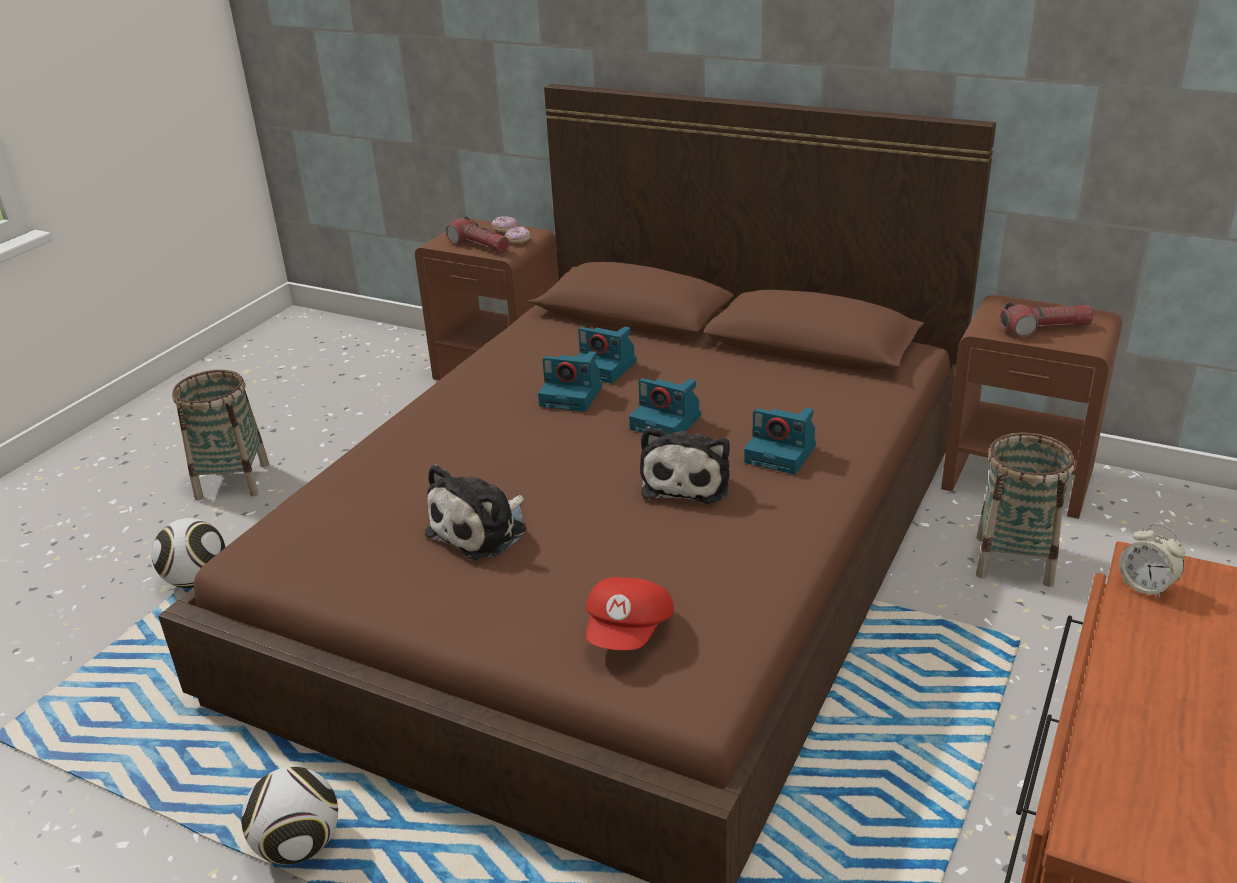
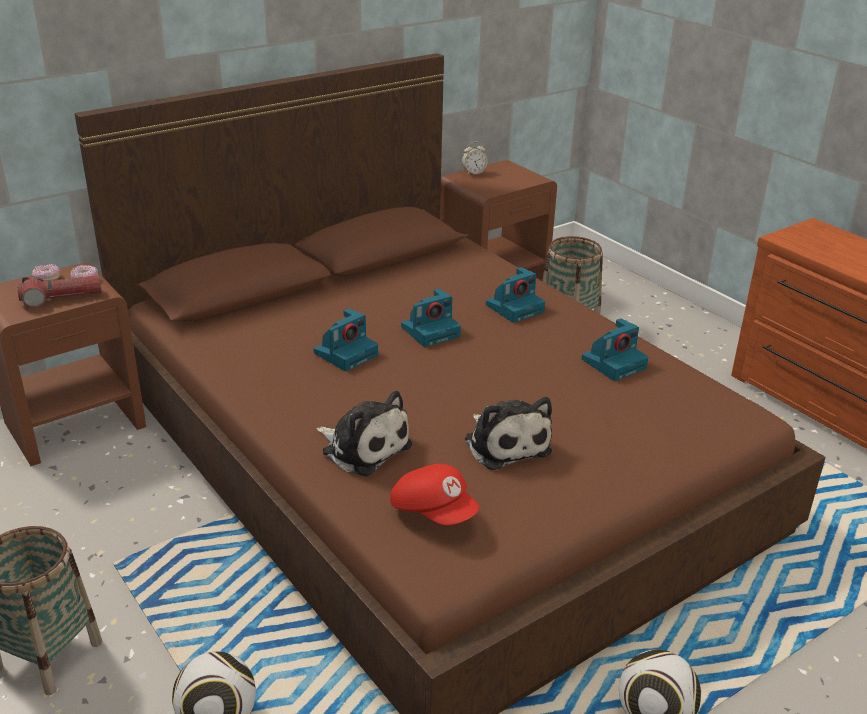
camera: 65 degrees left, 0 degrees up
camera [576,327,637,383] -> camera moved to [582,318,648,381]
red cap [586,577,674,650] -> red cap moved to [390,464,480,525]
plush toy [640,426,730,504] -> plush toy moved to [316,391,412,476]
flashlight [999,302,1093,337] -> none
alarm clock [1119,523,1185,599] -> alarm clock moved to [462,141,488,175]

